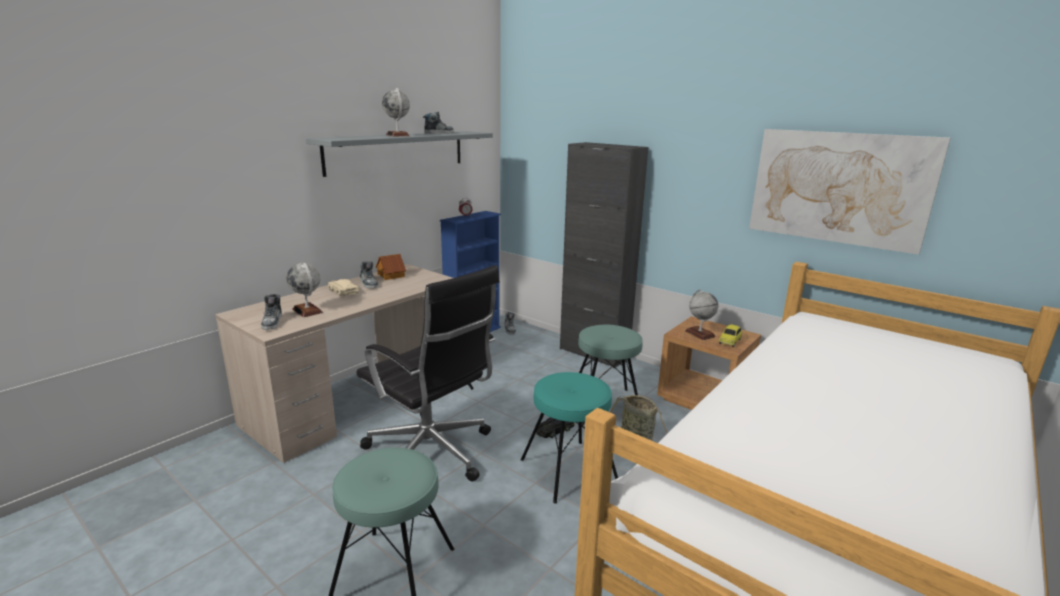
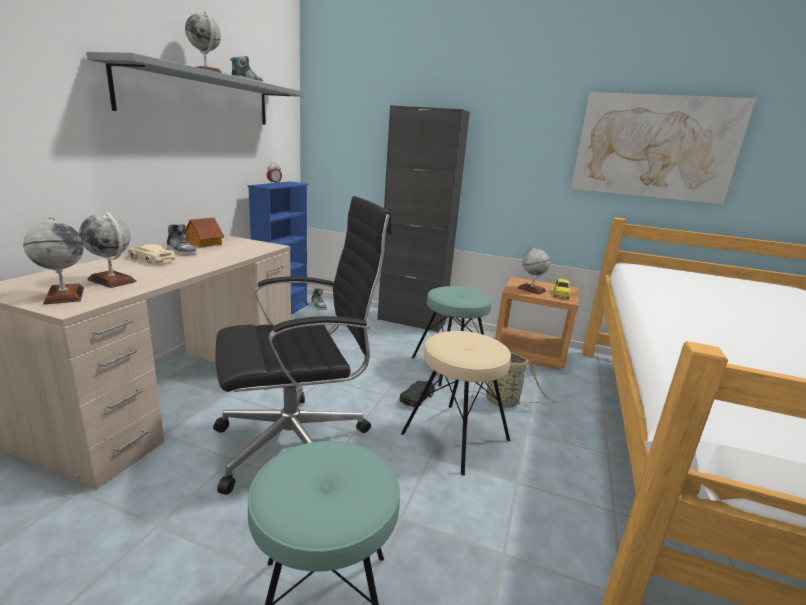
camera: 20 degrees left, 0 degrees up
shoe [261,294,282,330] -> globe [23,217,84,304]
black office chair [356,265,499,481] -> black office chair turned 45 degrees counterclockwise [213,196,392,495]
turquoise stool [521,372,618,503] -> beige stool [401,331,511,476]

